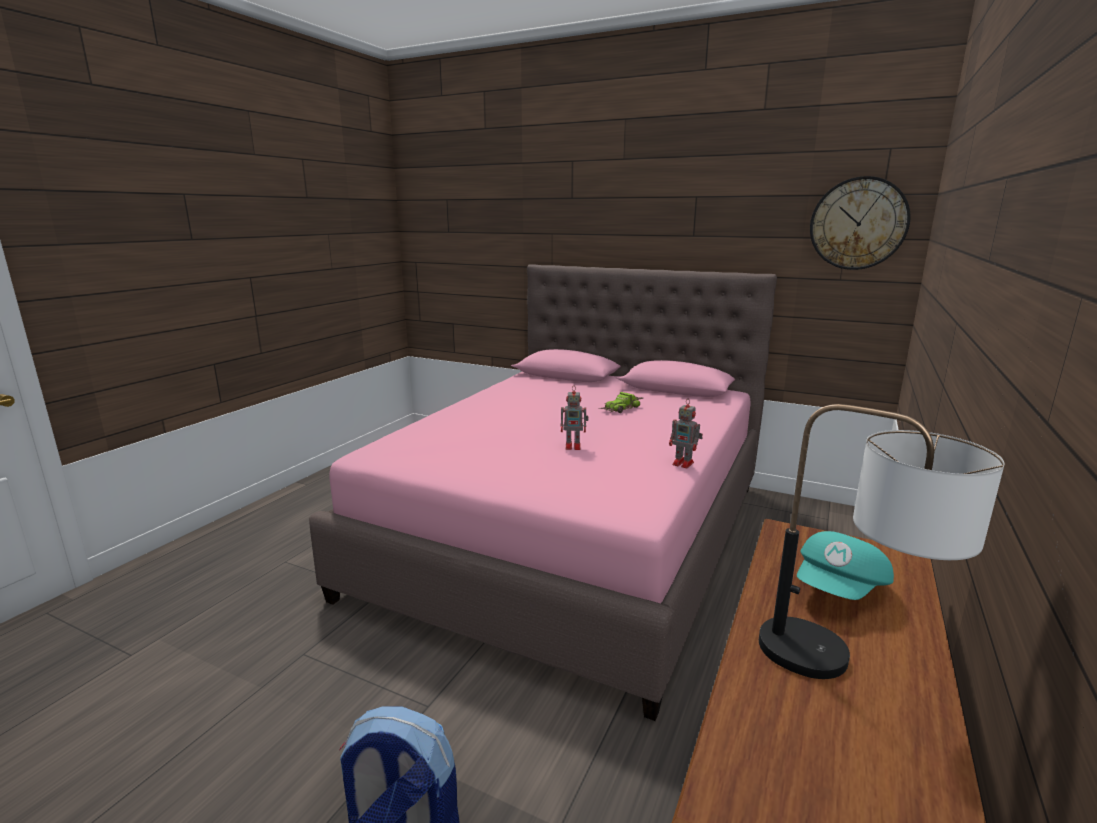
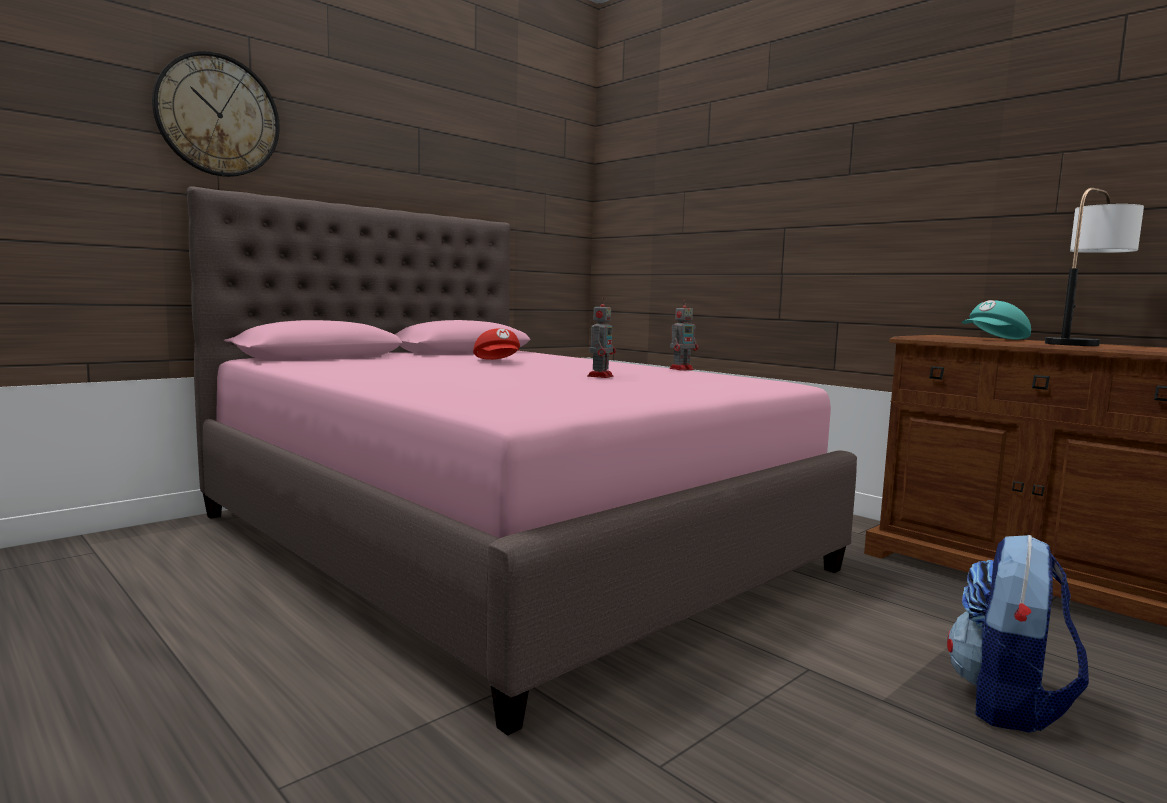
camera: 70 degrees left, 10 degrees down
toy car [599,392,643,413] -> red cap [473,328,520,360]
turquoise cap [797,531,894,600] -> turquoise cap turned 90 degrees clockwise [962,300,1031,340]
wall clock [810,176,911,270] -> wall clock moved to [152,51,280,177]

